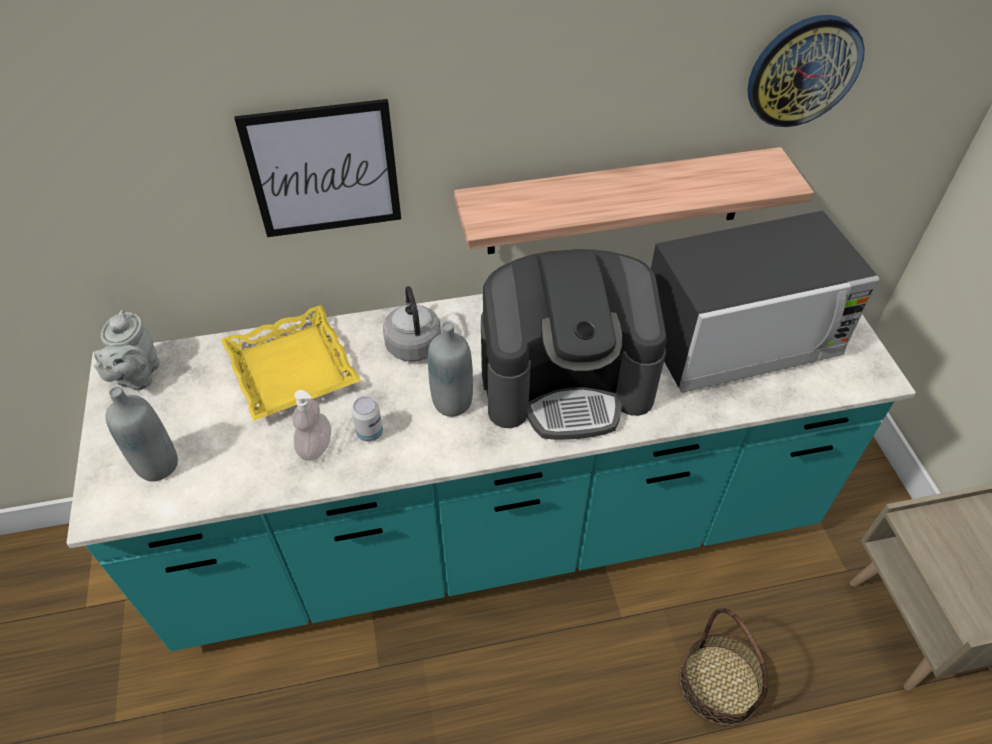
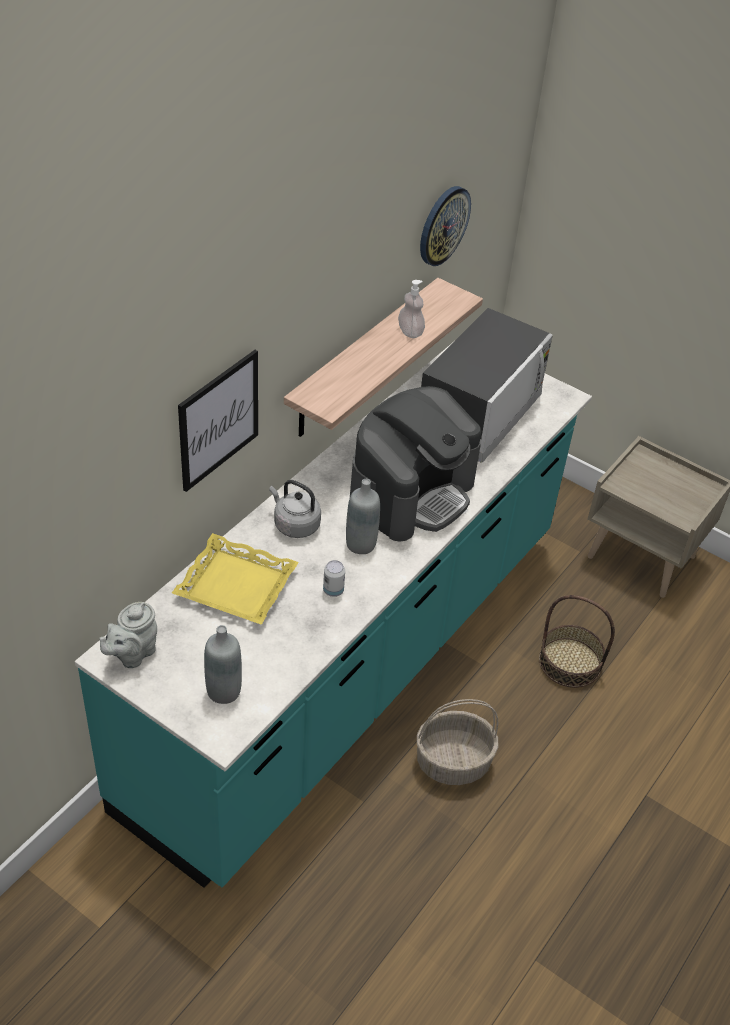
camera: 45 degrees left, 5 degrees down
grey teapot [94,310,160,391] -> grey teapot turned 75 degrees clockwise [99,602,157,668]
soap dispenser [293,390,331,461] -> soap dispenser moved to [398,280,425,338]
none -> basket [417,699,498,785]

